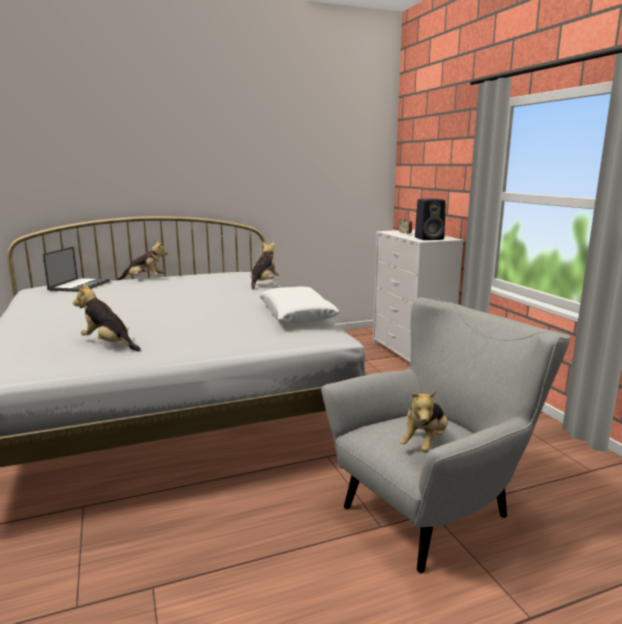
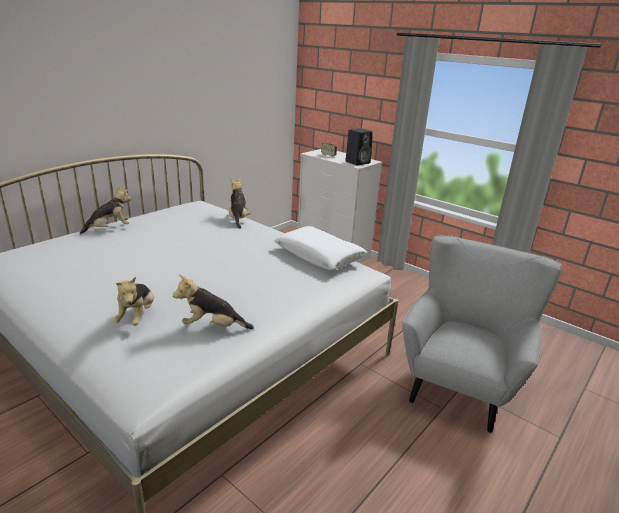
camera: 30 degrees left, 10 degrees up
laptop [43,246,110,292] -> none
plush toy [399,390,448,453] -> plush toy moved to [114,276,154,326]

